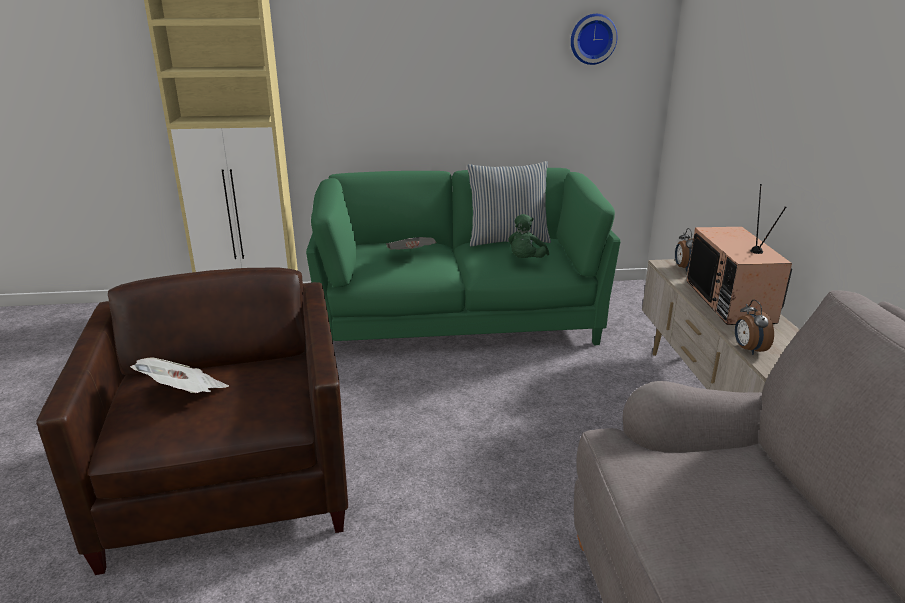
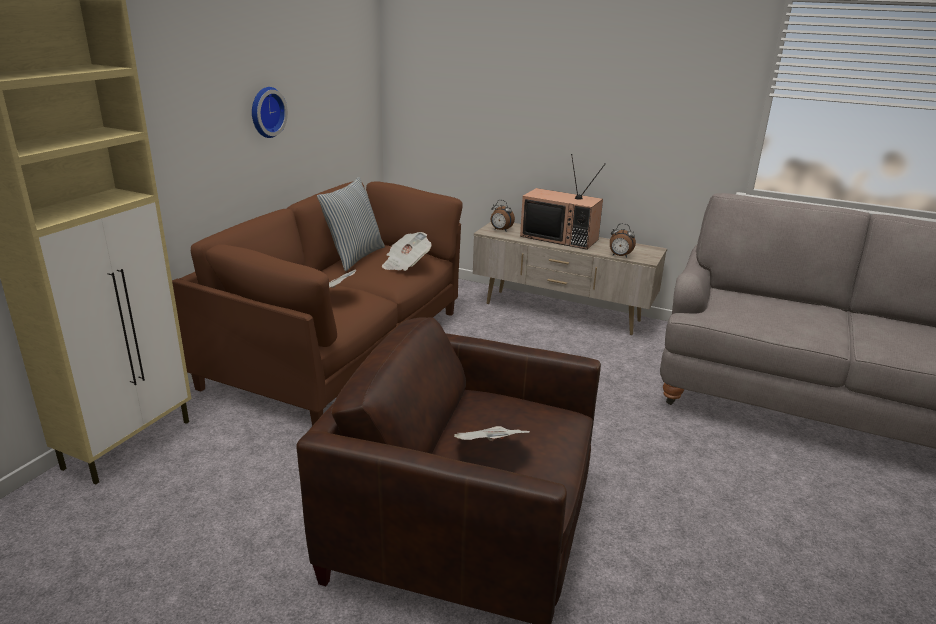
camera: 60 degrees left, 0 degrees up
green sofa [306,168,621,345] -> brown sofa [172,182,463,426]
green plush toy [508,214,549,258] -> newspaper [382,232,431,271]
wall clock [571,14,617,65] -> wall clock moved to [252,87,288,138]

